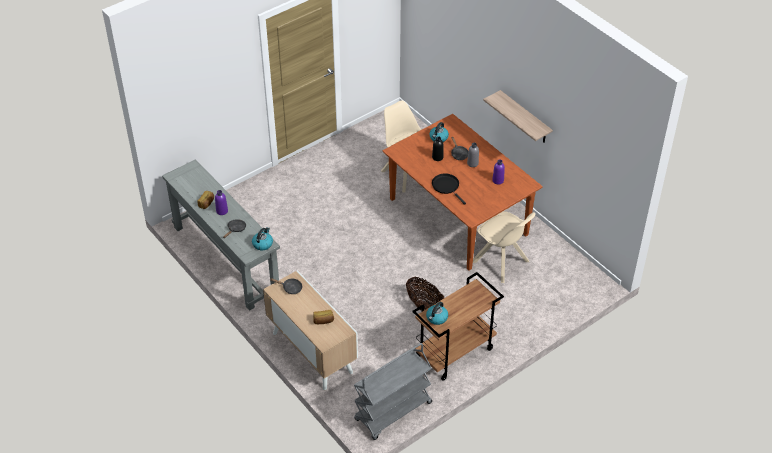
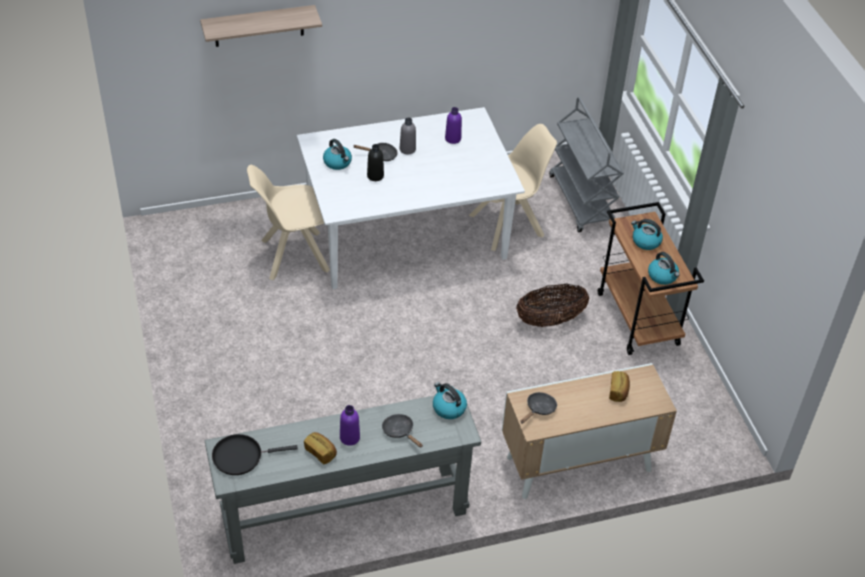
camera: 70 degrees left, 0 degrees up
grey cart [354,343,432,440] -> grey cart moved to [549,97,624,232]
brown dining table [383,114,543,271] -> white dining table [297,107,525,289]
black frying pan [432,173,466,205] -> black frying pan moved to [212,434,298,475]
shelf [483,90,553,143] -> shelf moved to [200,5,322,47]
none -> kettle [631,219,663,250]

